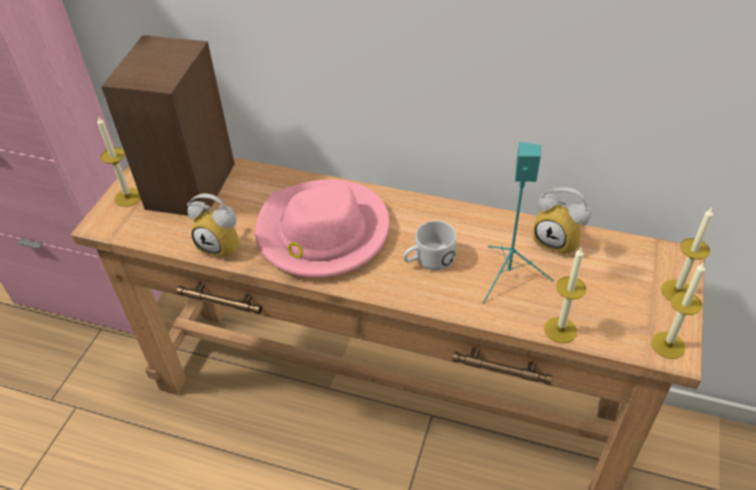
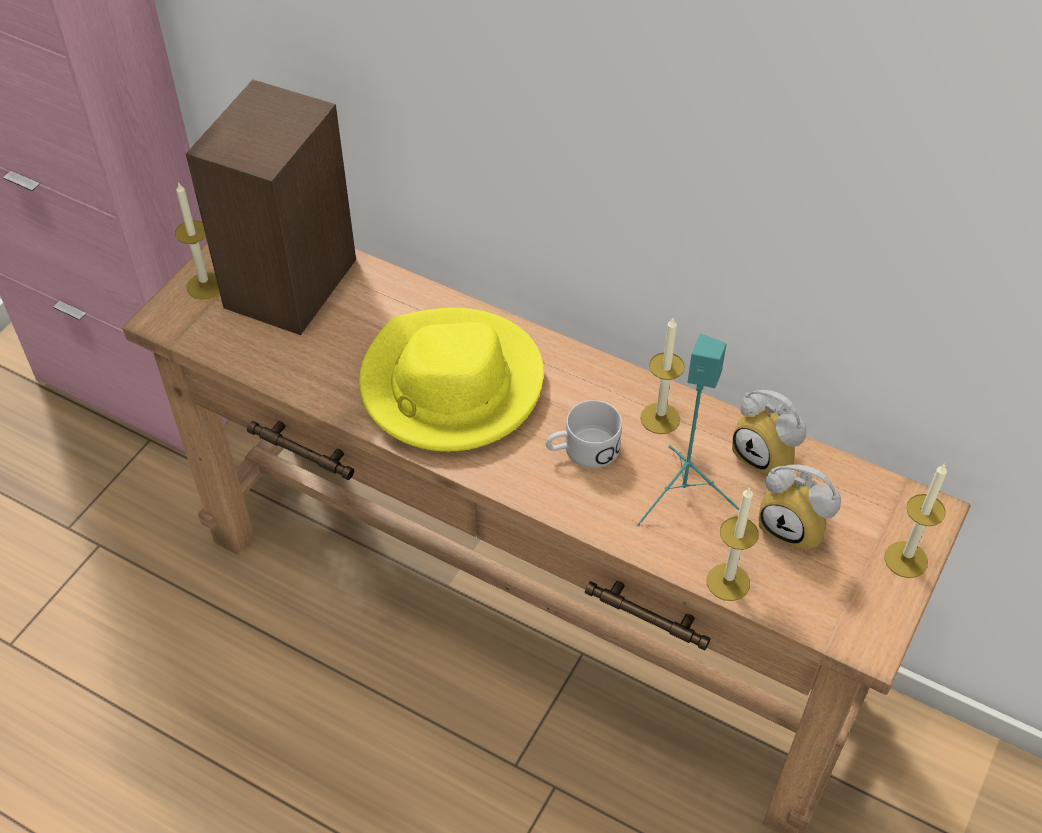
camera: 10 degrees right, 5 degrees up
alarm clock [187,193,241,259] -> alarm clock moved to [758,465,841,551]
pink hat [255,179,389,278] -> yellow hat [359,308,544,452]
candle [651,262,705,359] -> candle moved to [640,318,685,434]

